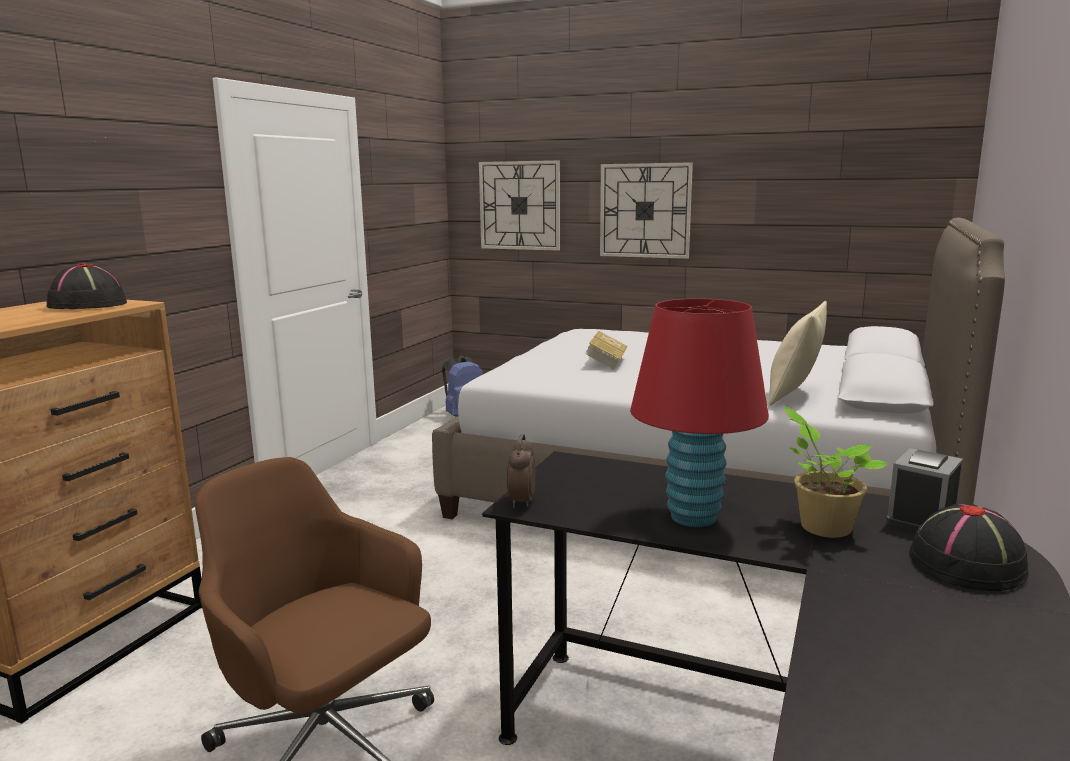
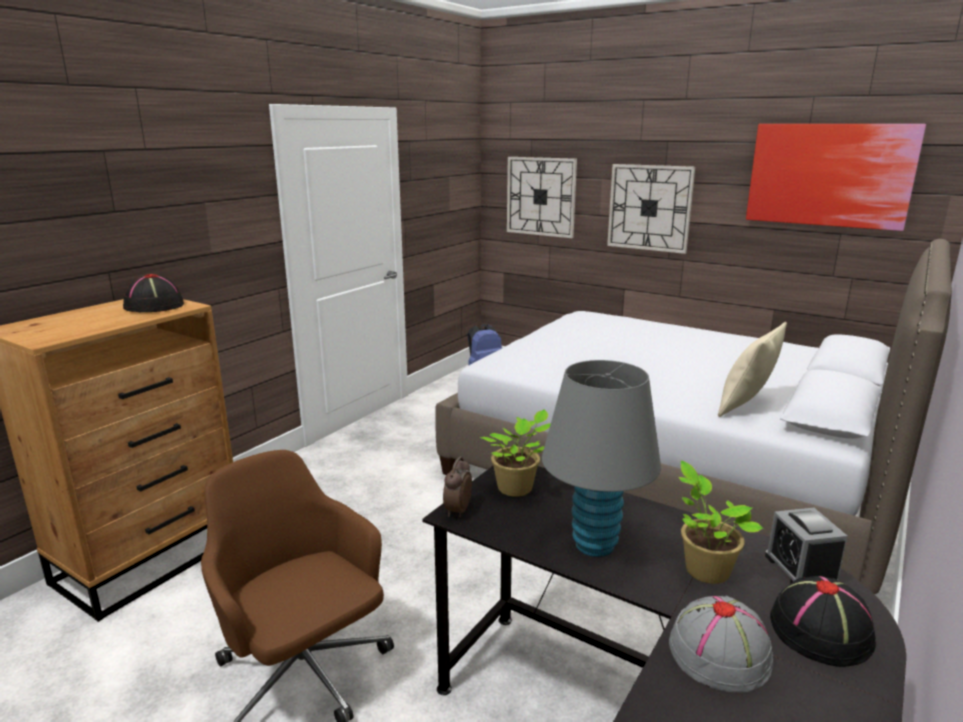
camera: 10 degrees right, 5 degrees up
book [585,331,628,369] -> none
red table lamp [630,298,769,527] -> grey table lamp [542,360,661,557]
alarm clock [886,448,963,532] -> alarm clock turned 60 degrees counterclockwise [765,508,848,584]
none -> potted plant [479,409,551,497]
none -> grey hat [669,596,773,693]
none -> picture [746,124,926,231]

